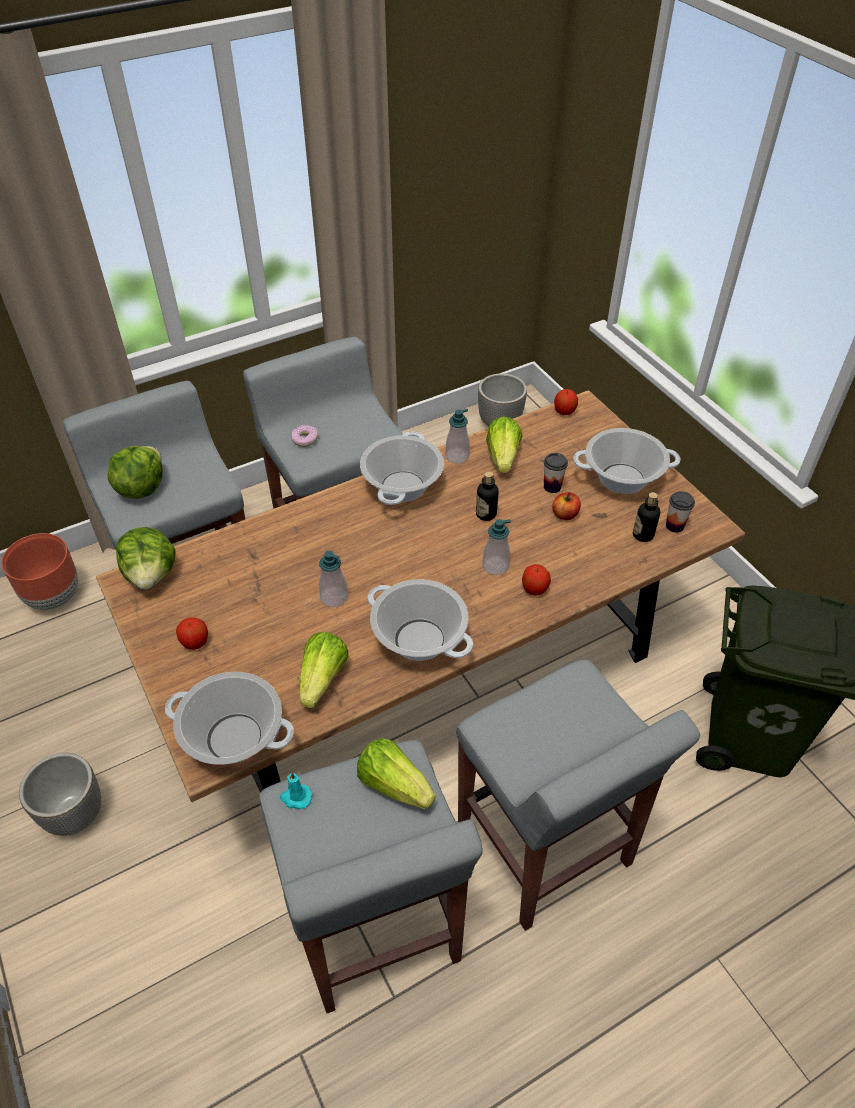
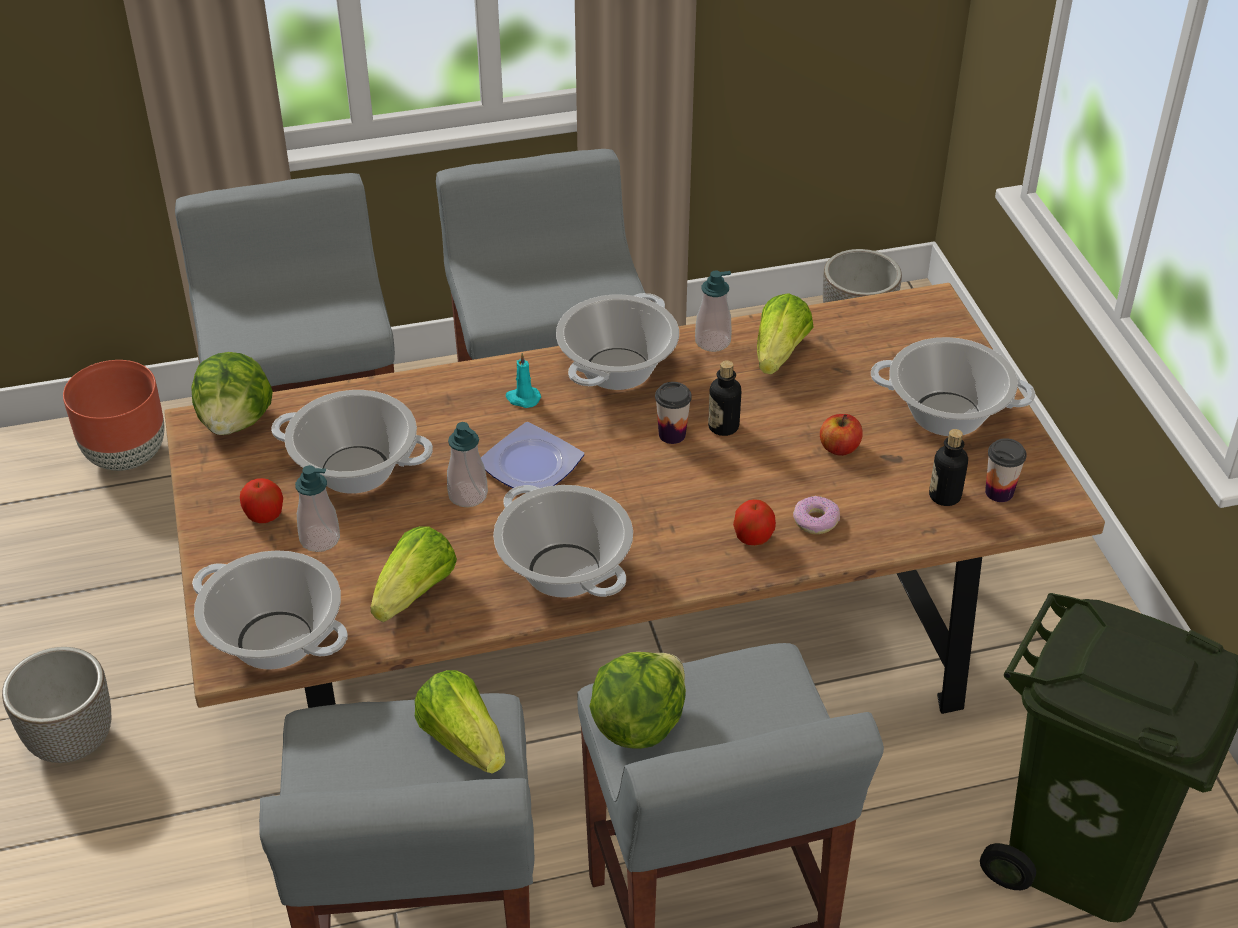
camera: 15 degrees right, 5 degrees down
lettuce [107,446,163,499] -> lettuce moved to [589,652,686,749]
turquoise candle [280,772,312,809] -> turquoise candle moved to [506,353,541,408]
donut [291,425,319,447] -> donut moved to [793,496,840,534]
soap dispenser [482,519,511,575] -> soap dispenser moved to [295,465,340,552]
cup [544,453,568,493] -> cup moved to [655,382,692,444]
apple [554,389,578,415] -> none
none -> cooking pot [271,390,433,494]
none -> plate [481,422,584,488]

